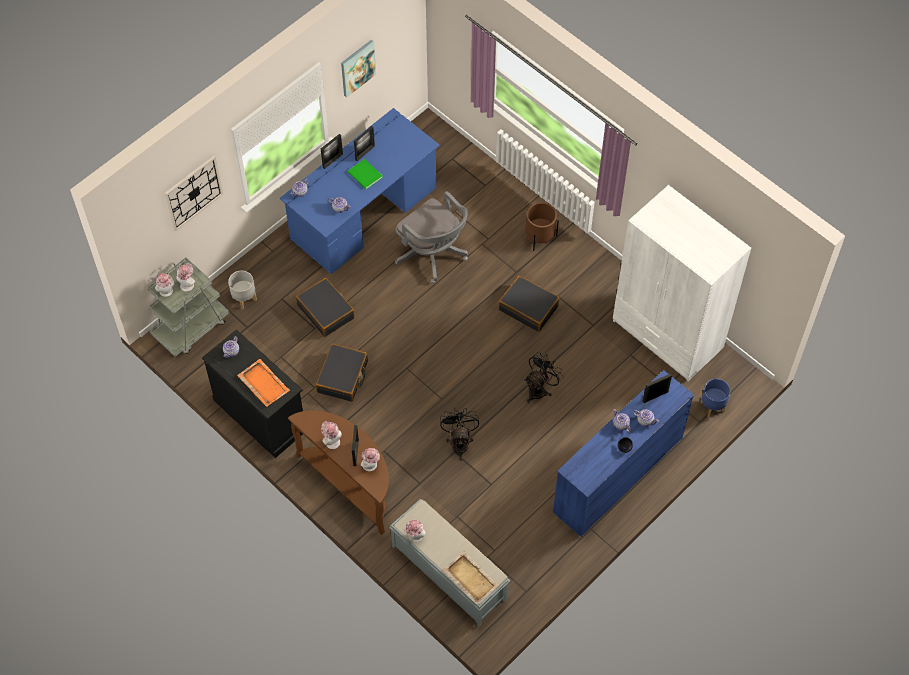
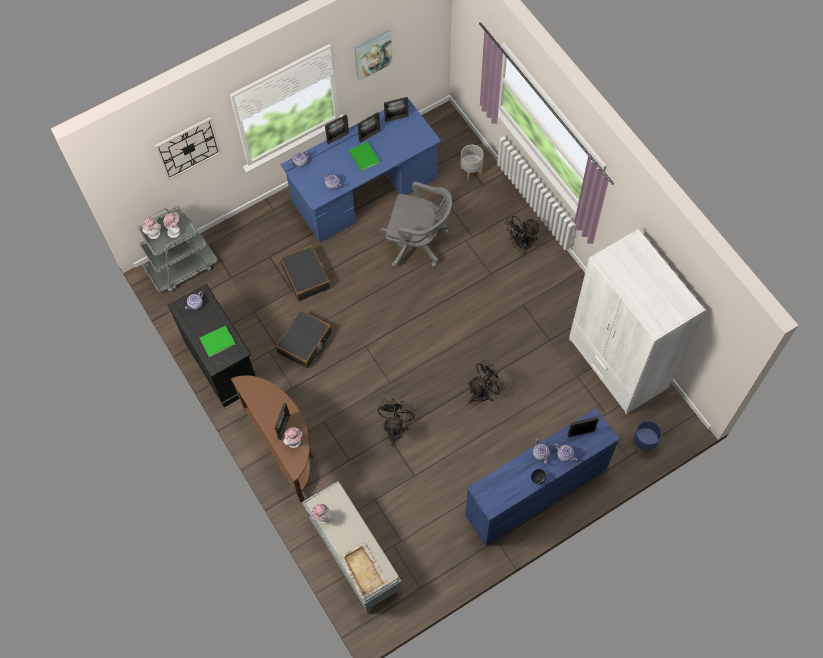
camera: 15 degrees right, 5 degrees up
grey planter [228,271,257,309] -> grey planter moved to [460,145,483,180]
orange tray [237,359,290,407] -> green book [200,325,236,357]
hat [321,421,342,449] -> none
grey office chair [395,191,468,284] -> grey office chair turned 45 degrees counterclockwise [380,182,452,267]
black suitcase [499,276,560,332] -> none
brown planter [525,202,559,251] -> black fan [505,215,540,255]
none -> picture frame [384,97,409,122]

